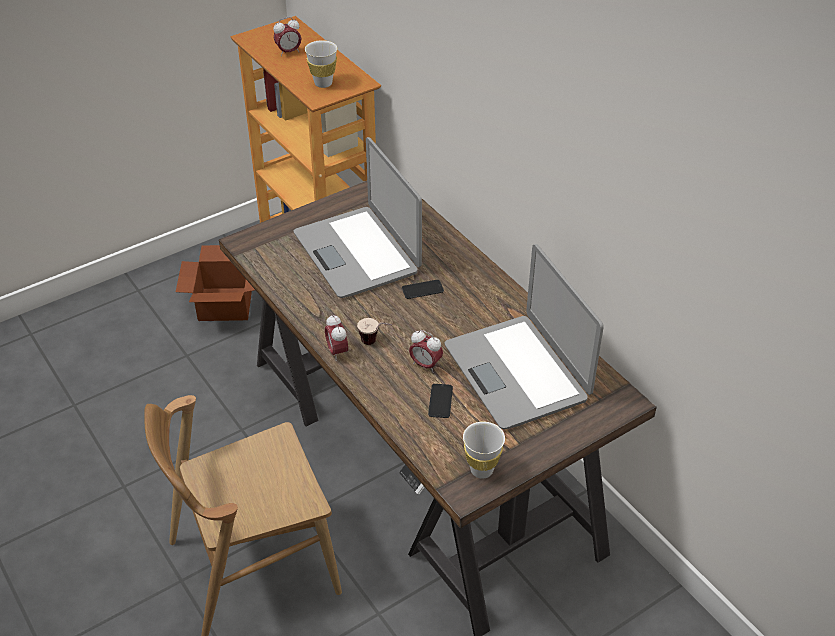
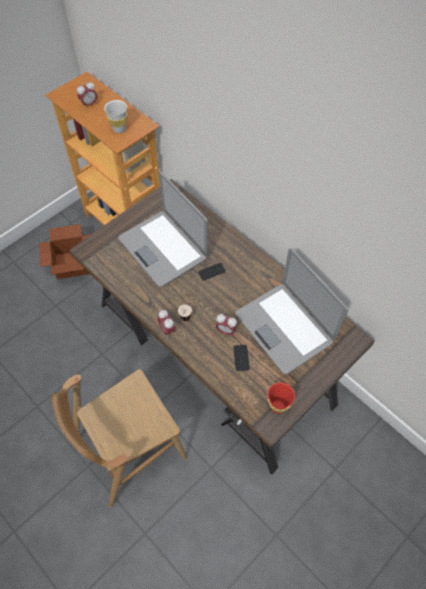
camera: 10 degrees left, 15 degrees up
white cup [463,422,505,479] -> red cup [268,382,295,414]

